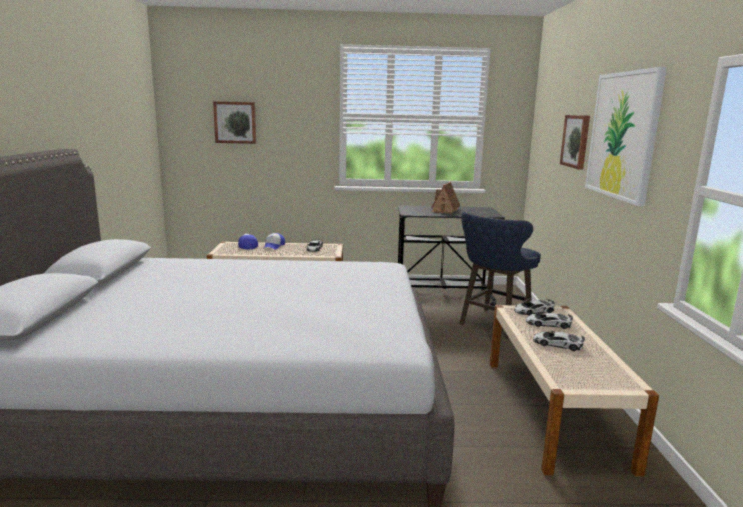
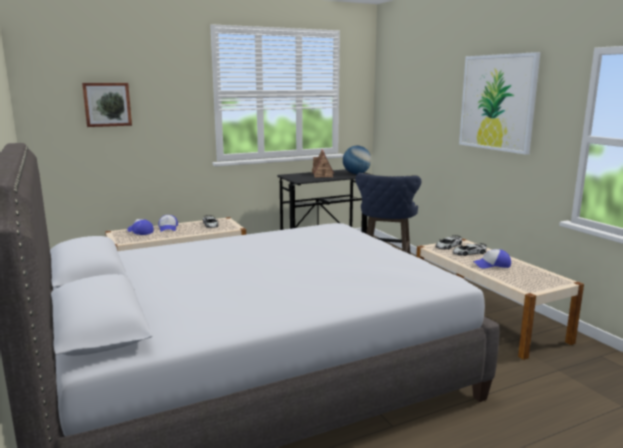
camera: 25 degrees left, 0 degrees up
toy car [533,331,585,351] -> cap [473,249,511,268]
picture [560,115,590,169] -> none
none -> globe [343,146,371,174]

